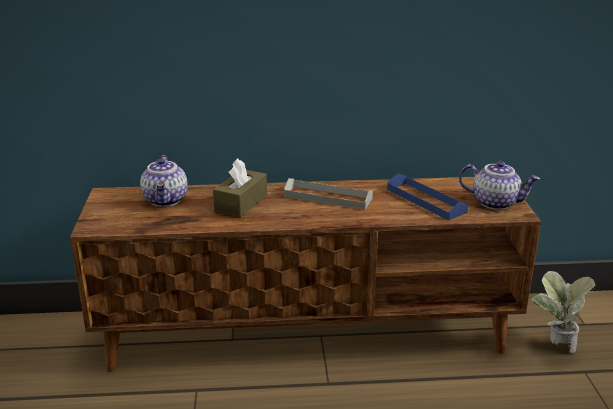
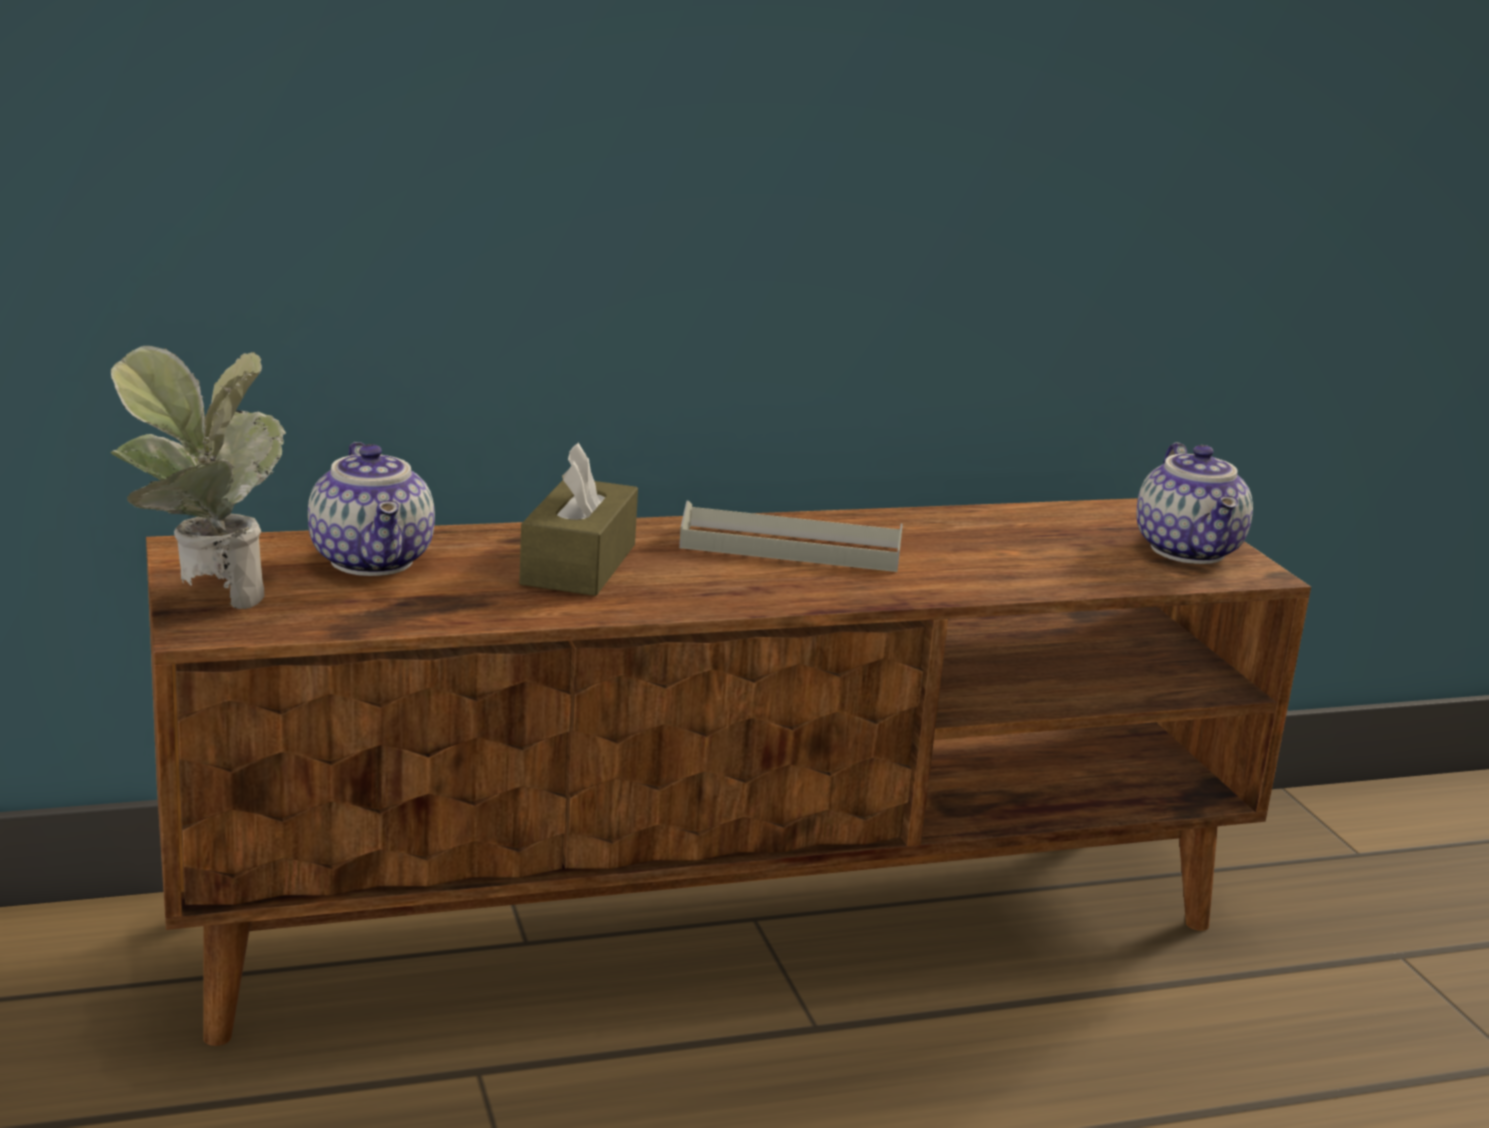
camera: 15 degrees left, 5 degrees down
blue tray [387,173,468,220] -> none
teapot [459,161,540,210] -> teapot turned 75 degrees clockwise [1137,442,1253,564]
potted plant [531,271,595,353] -> potted plant moved to [110,346,286,609]

